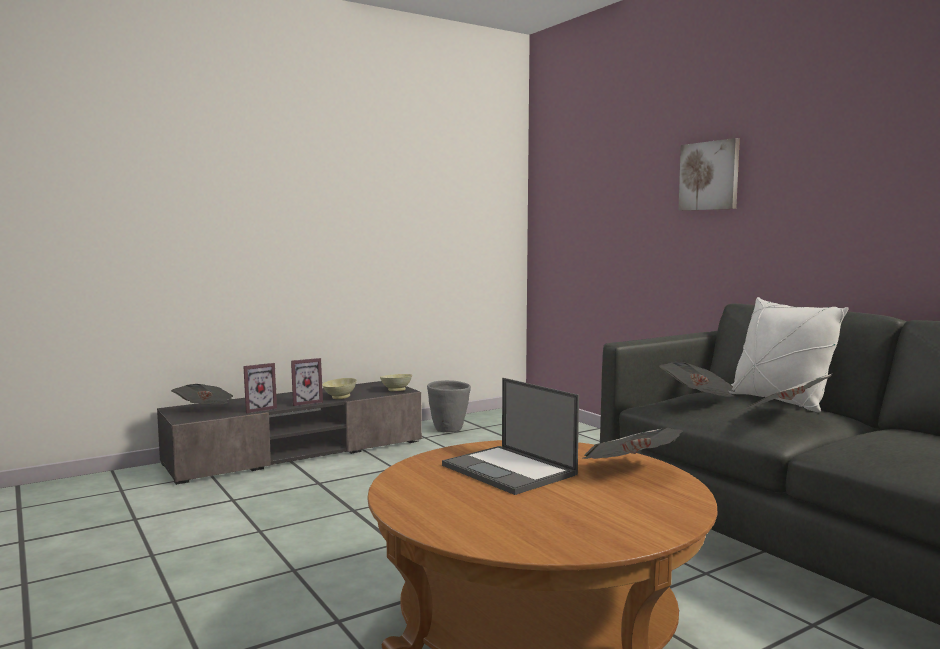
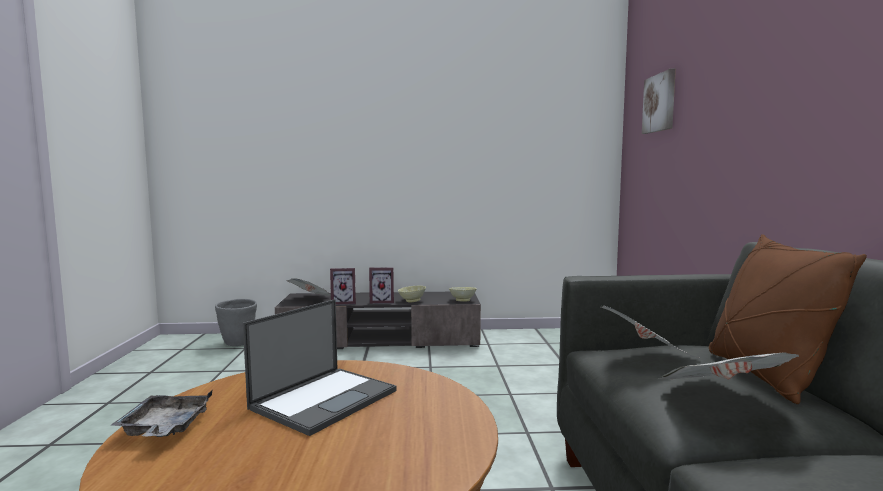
camera: 30 degrees right, 0 degrees up
grey planter [427,380,471,432] -> grey planter moved to [215,299,257,346]
laptop [442,378,579,495] -> laptop turned 135 degrees counterclockwise [243,299,397,436]
newspaper [583,428,683,459] -> none
picture [678,138,740,211] -> picture moved to [642,68,676,134]
white pillow [729,297,849,412] -> brown pillow [709,234,867,404]
none -> grey tray [110,390,212,437]

